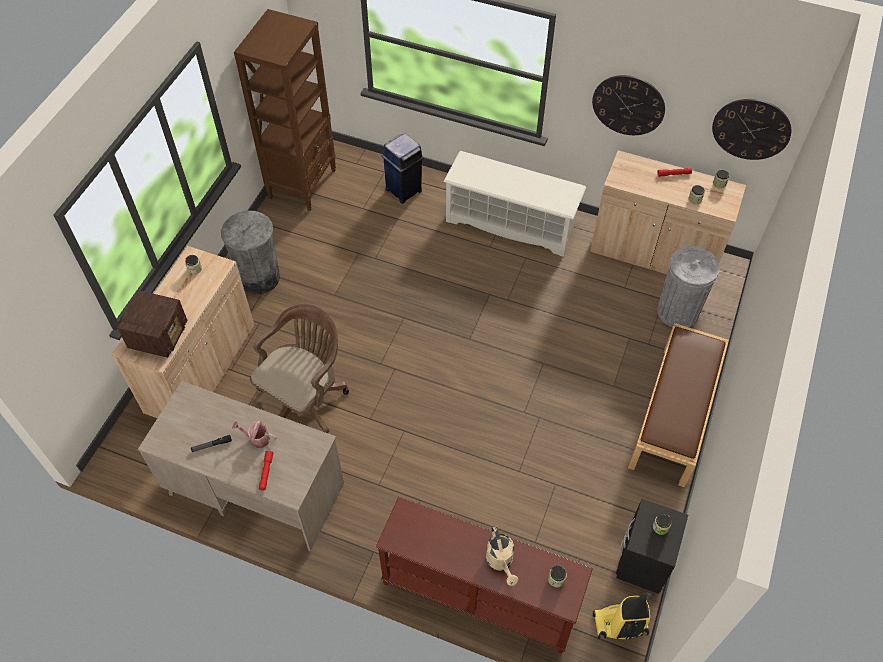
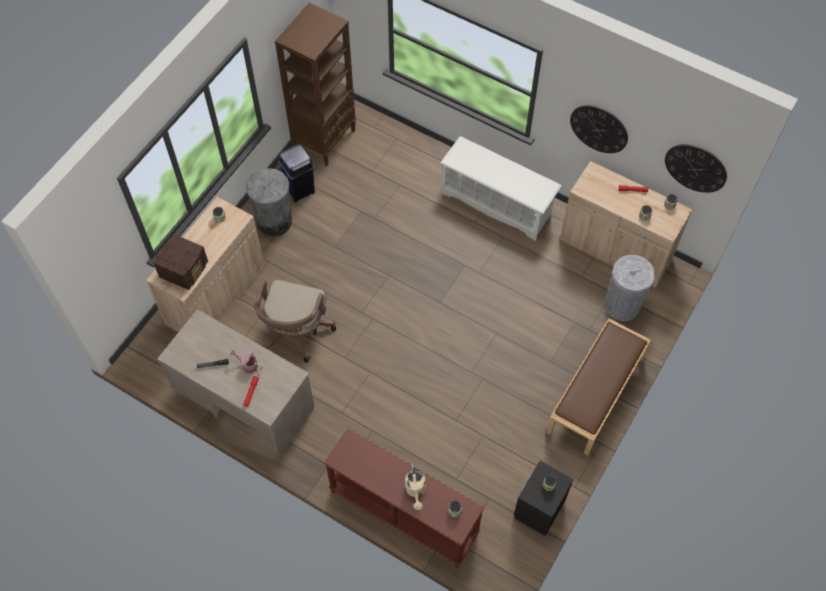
camera: 10 degrees right, 5 degrees up
brown office chair [250,304,349,433] -> brown office chair turned 150 degrees clockwise [254,280,336,363]
blue trash can [382,133,424,204] -> blue trash can moved to [278,145,315,203]
vacuum cleaner [593,593,653,641] -> none

